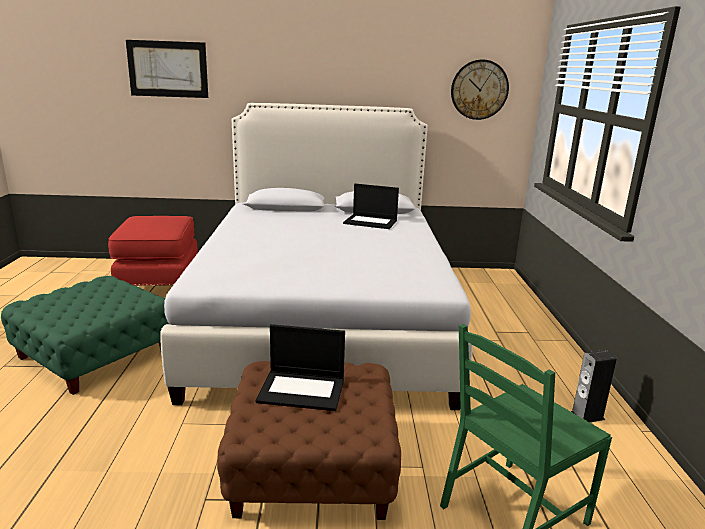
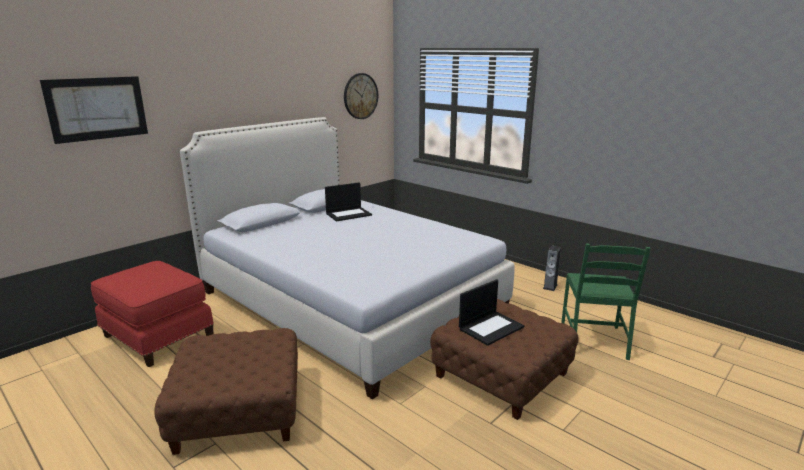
camera: 45 degrees left, 0 degrees up
green ottoman [1,276,169,395] -> brown ottoman [154,328,298,455]

